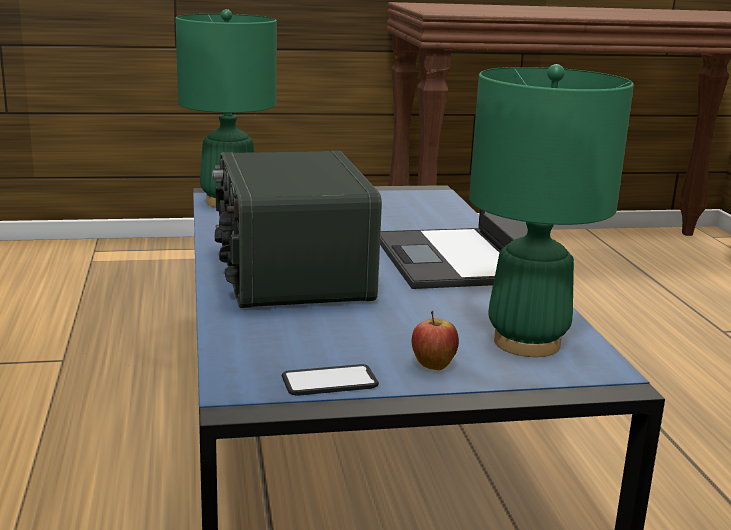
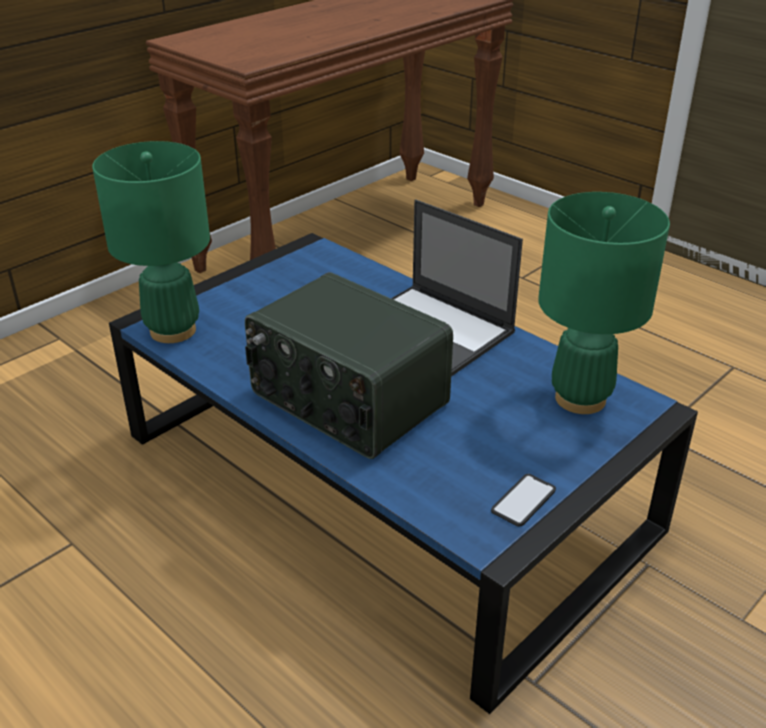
camera: 35 degrees left, 15 degrees up
apple [412,311,459,370] -> none

